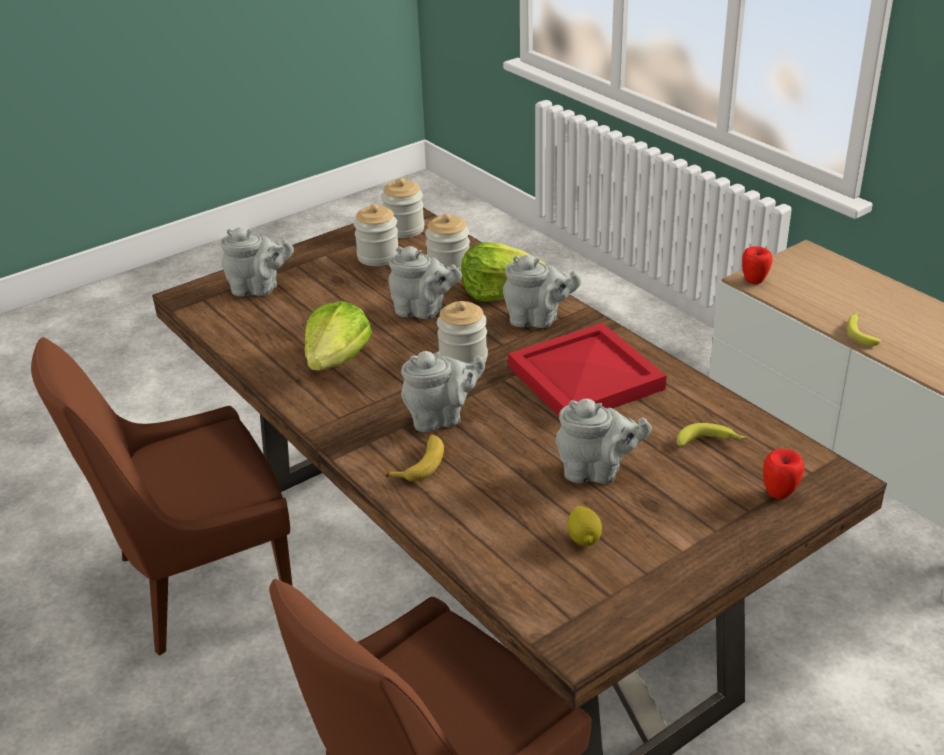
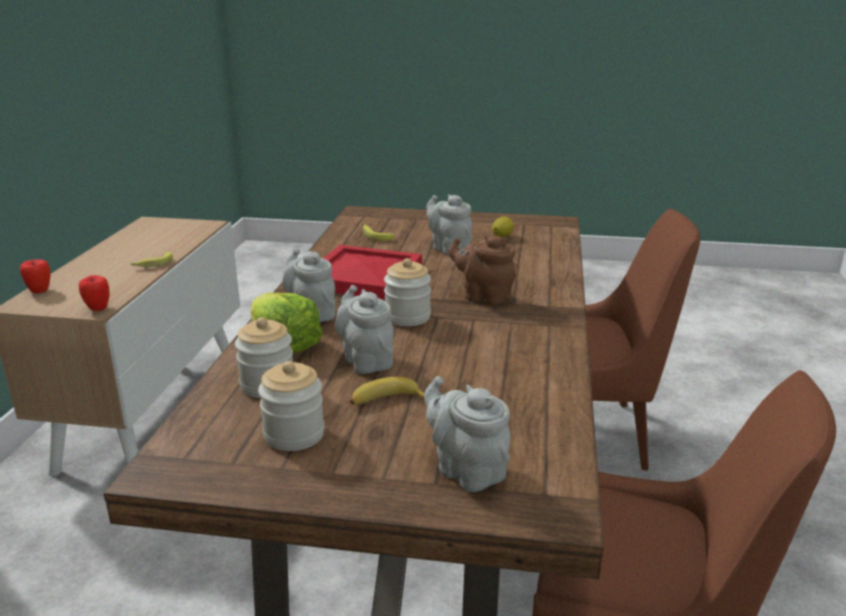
camera: 135 degrees left, 10 degrees down
lettuce [305,301,372,371] -> none
jar [381,178,425,238] -> none
banana [386,434,444,482] -> banana moved to [350,377,424,405]
grey teapot [401,351,485,432] -> brown teapot [448,235,516,305]
apple [763,449,804,499] -> apple moved to [20,259,51,293]

